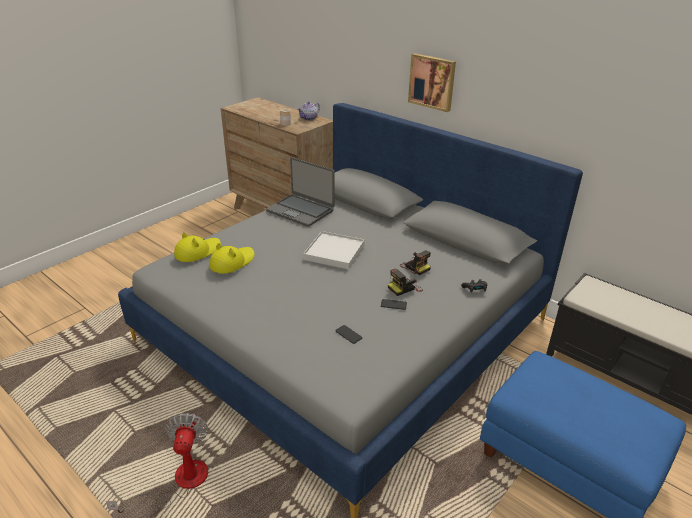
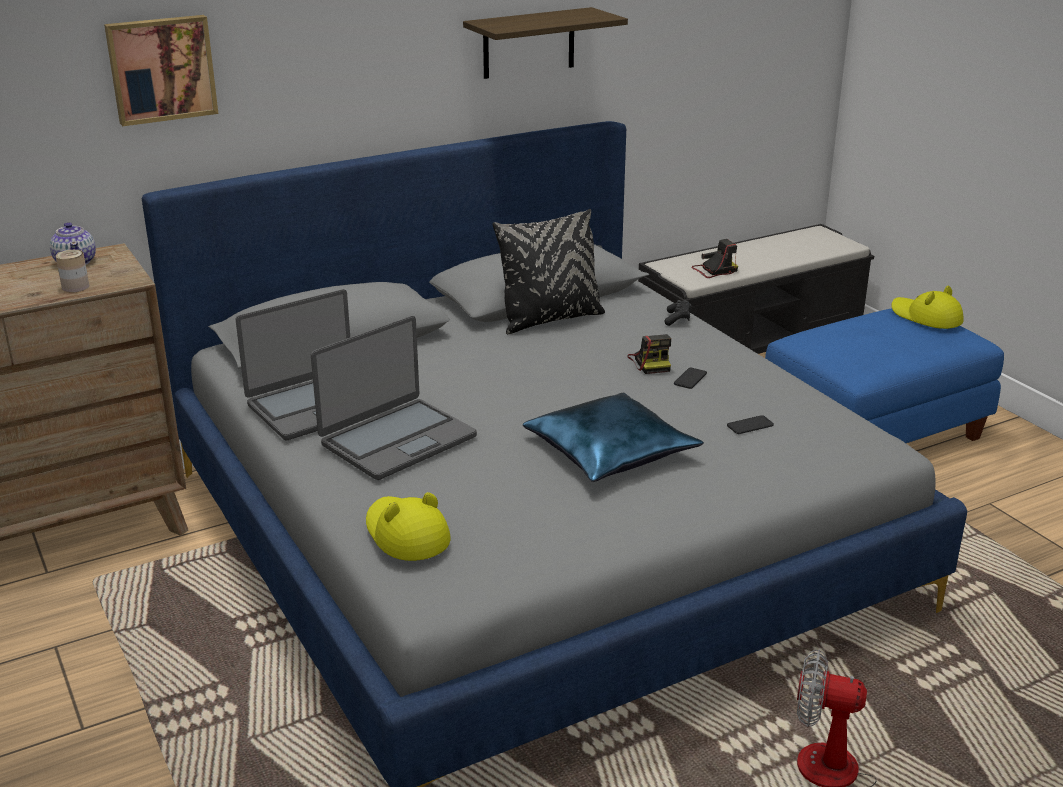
camera: 70 degrees left, 5 degrees down
yellow hat [209,243,255,274] -> yellow hat moved to [891,286,963,329]
white tray [303,231,365,270] -> none
camera [400,250,431,275] -> camera moved to [691,239,738,278]
picture [408,53,456,112] -> picture moved to [104,15,218,126]
none -> laptop [311,316,477,480]
none -> shelf [463,7,628,79]
none -> black pillow [493,209,605,334]
none -> blue pillow [523,393,704,482]

